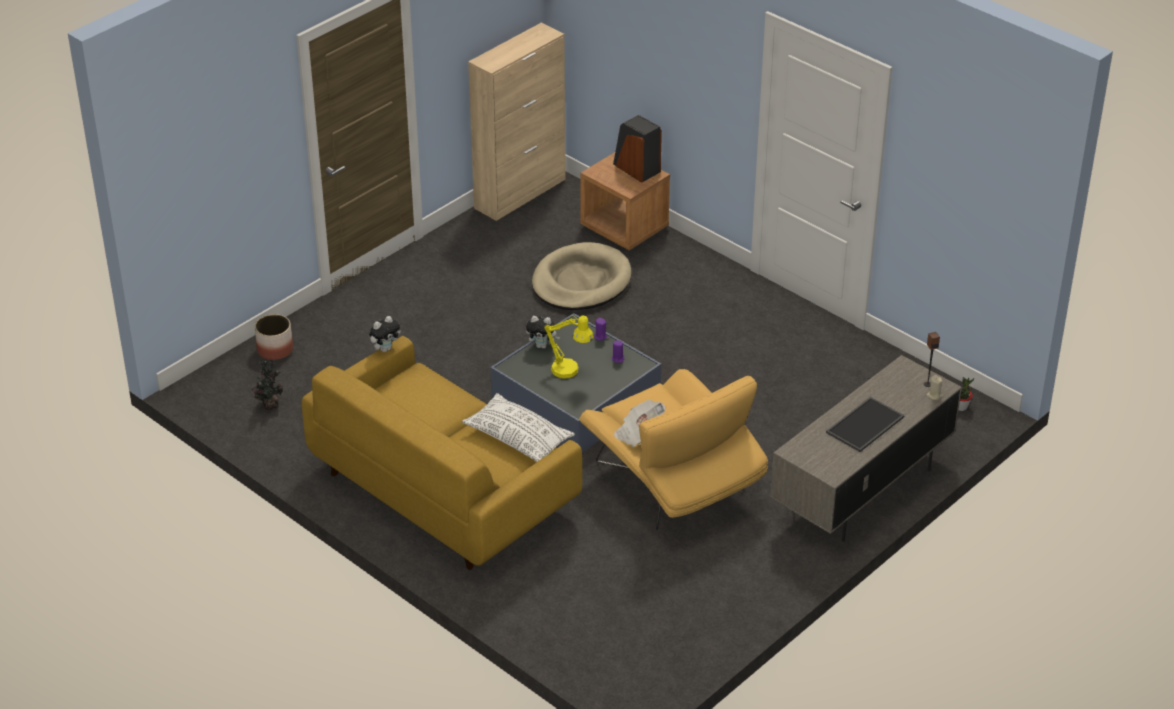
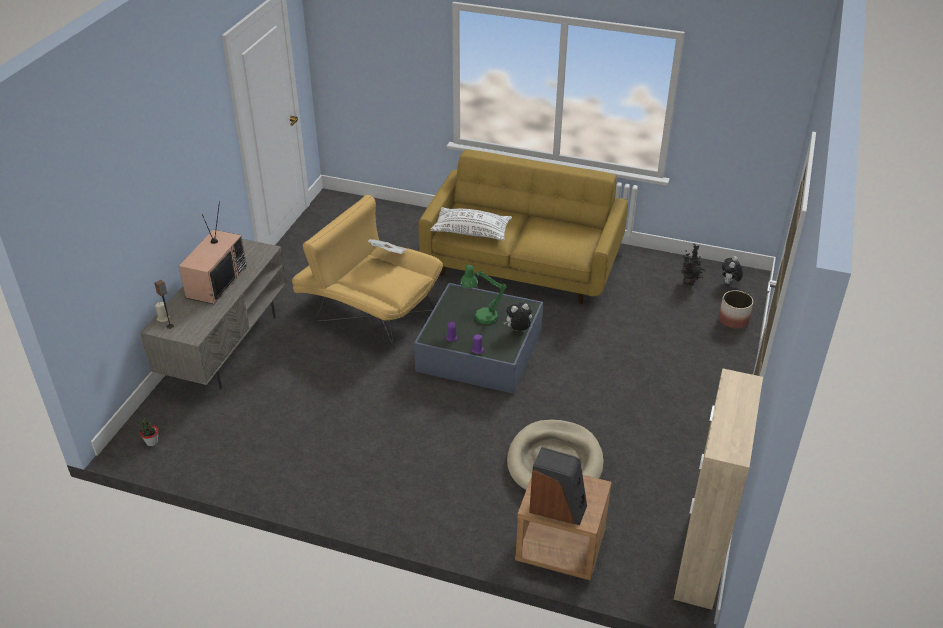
camera: 155 degrees right, 0 degrees up
plush toy [369,316,401,352] -> plush toy moved to [722,256,743,284]
yellow table lamp [544,315,594,379] -> green table lamp [460,265,506,324]
tray [826,397,905,452] -> television [179,201,247,304]

